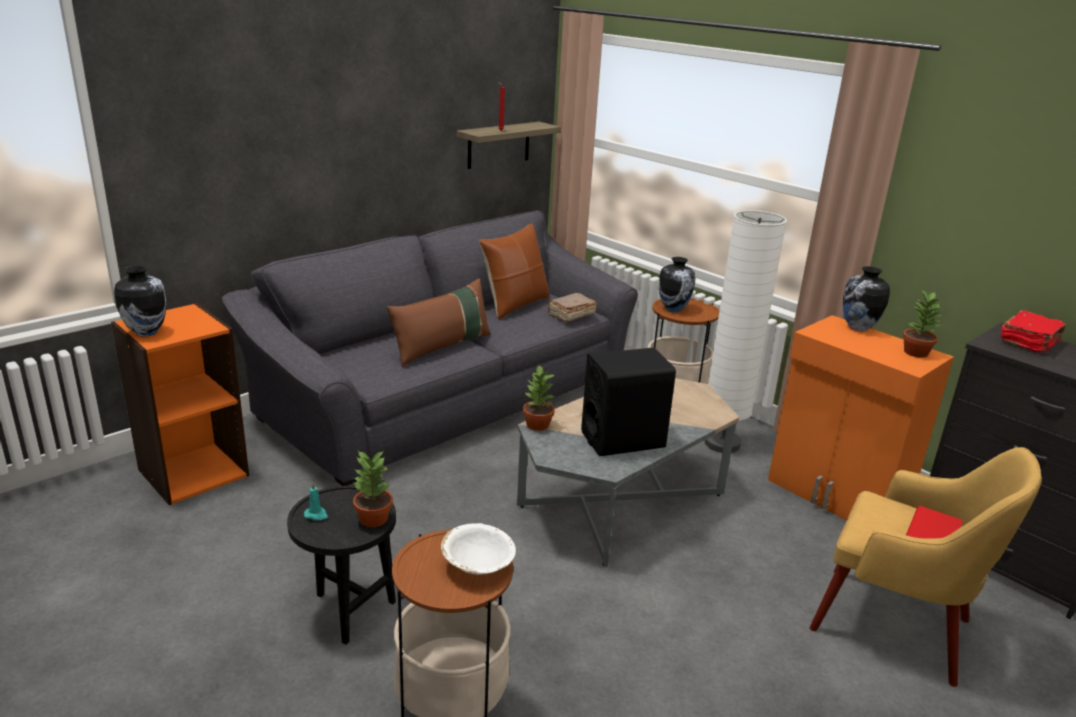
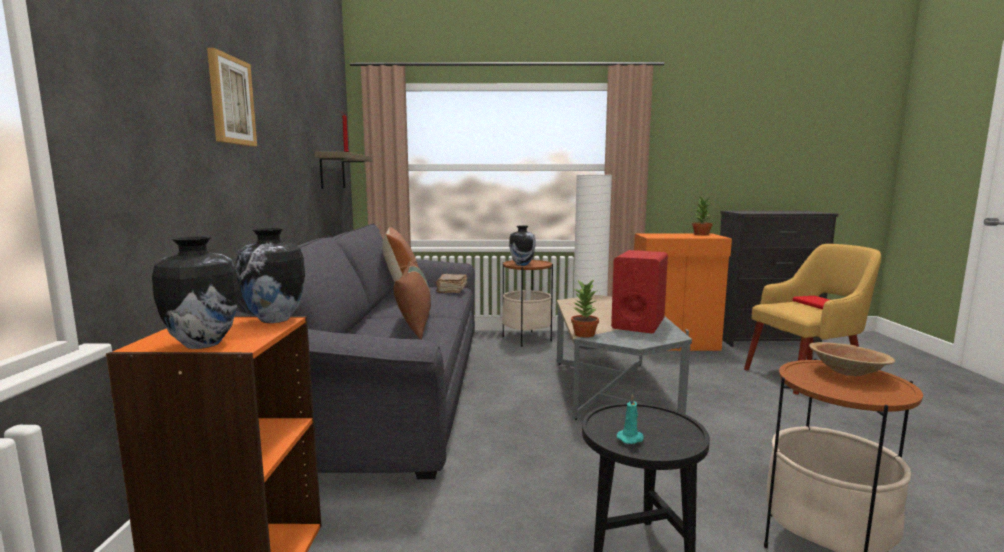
camera: 45 degrees left, 15 degrees down
potted plant [352,451,393,527] -> none
white bowl [441,523,516,575] -> brown bowl [809,342,895,376]
black speaker [581,347,676,456] -> red speaker [611,250,668,334]
vase [843,266,890,332] -> vase moved to [236,228,305,323]
red book [1001,310,1066,353] -> none
none -> picture [207,48,257,146]

